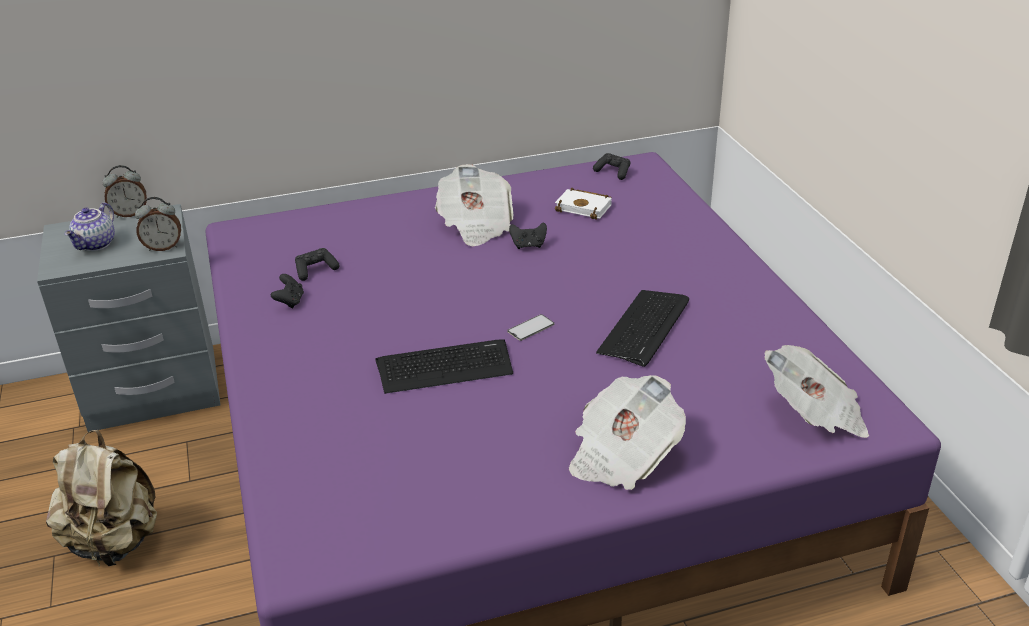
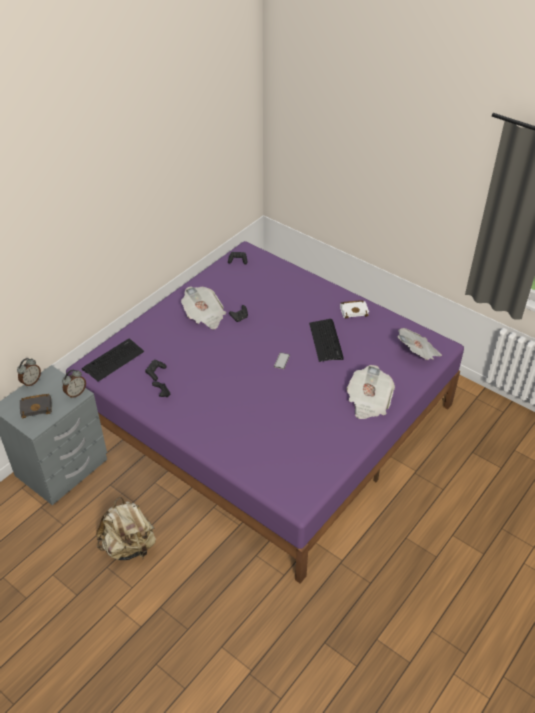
camera: 35 degrees left, 10 degrees up
teapot [64,202,115,251] -> black book [20,394,52,419]
keyboard [375,339,513,394] -> keyboard moved to [82,338,144,382]
white book [555,188,612,220] -> white book moved to [340,300,369,319]

